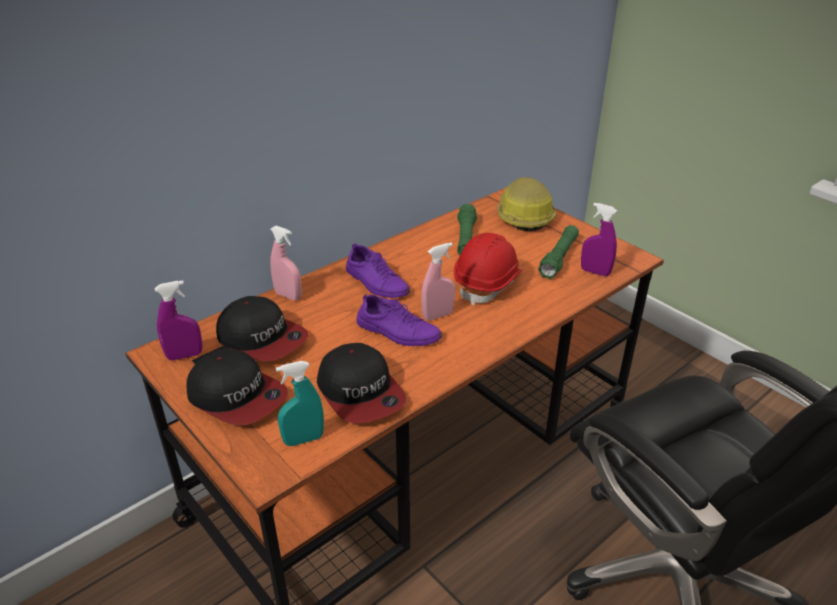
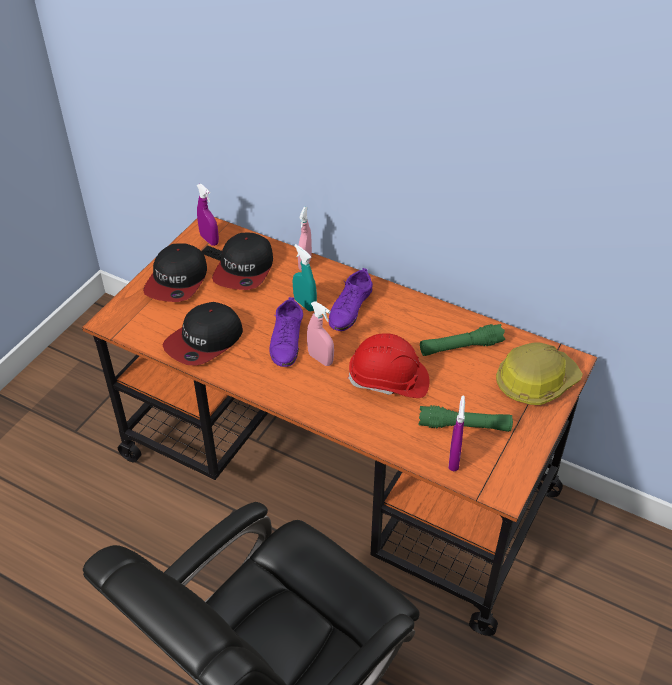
camera: 70 degrees right, 10 degrees up
turquoise spray bottle [276,361,324,446] -> turquoise spray bottle moved to [293,244,317,311]

